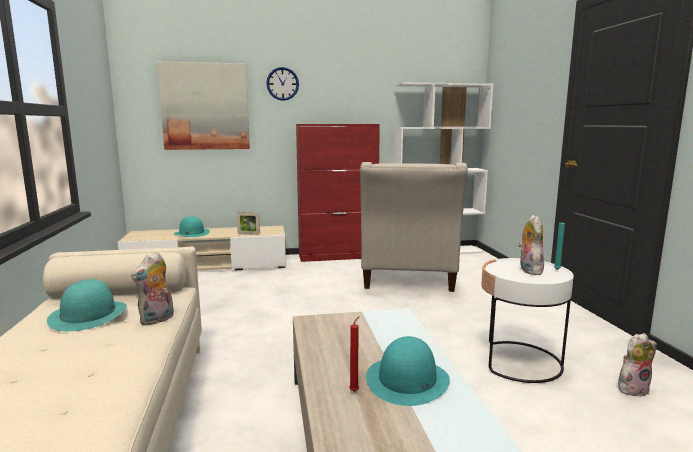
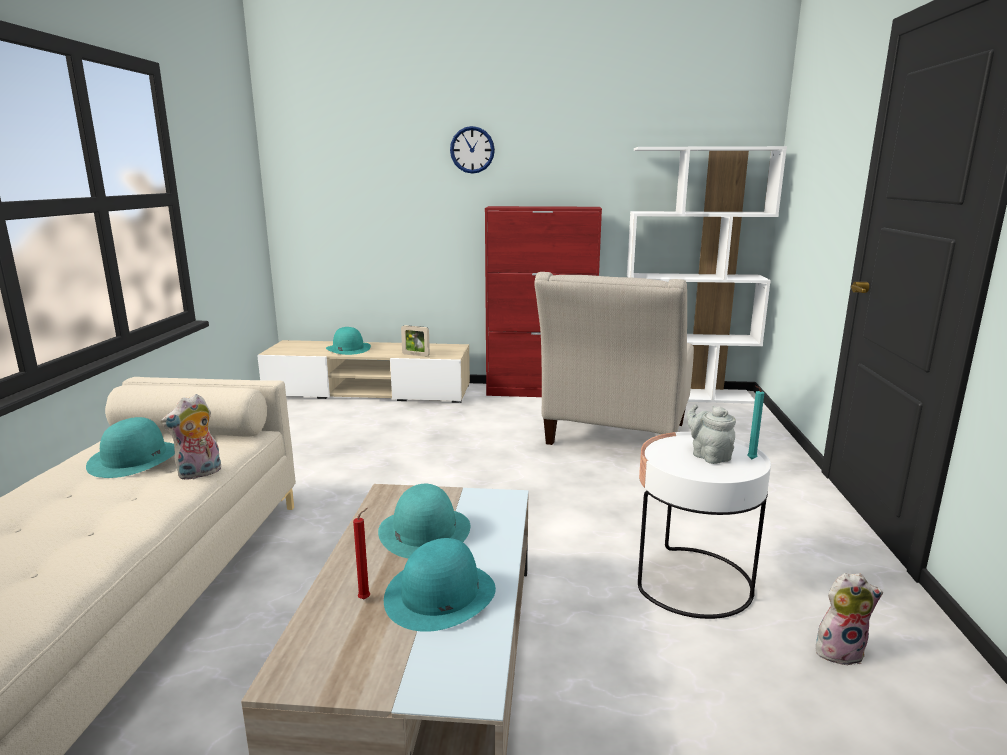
camera: 15 degrees right, 5 degrees up
picture [157,62,250,150] -> none
plush toy [518,215,544,275] -> grey teapot [687,404,736,464]
none -> turquoise hat [378,484,470,559]

